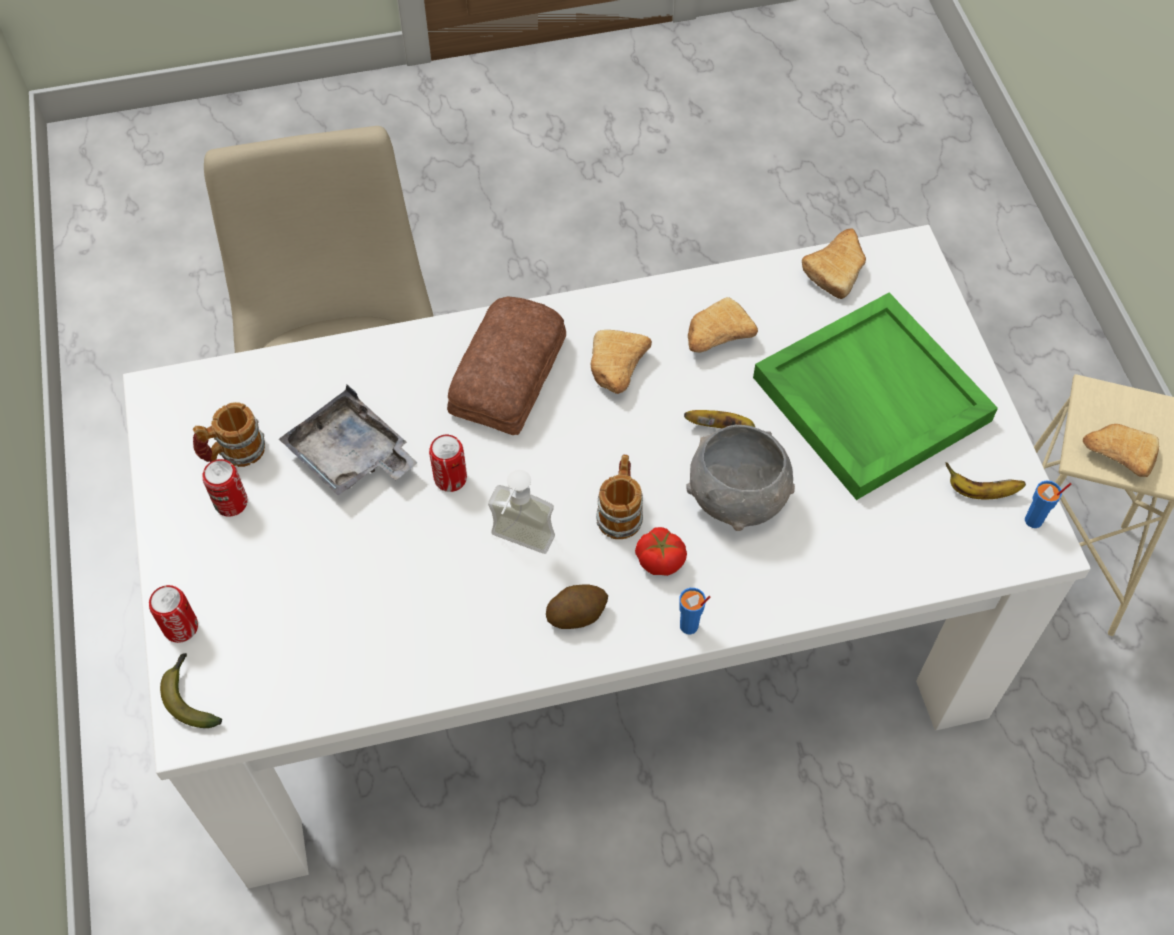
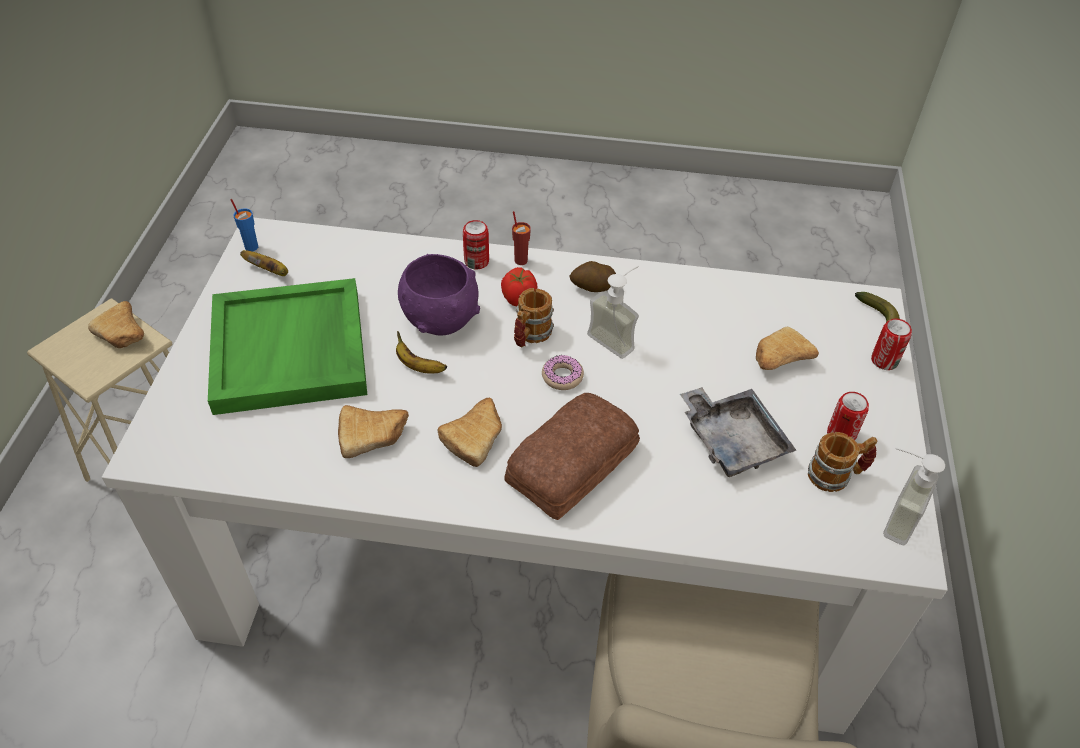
camera: 160 degrees left, 10 degrees down
can [429,435,467,492] -> can moved to [463,220,489,269]
blue cup [679,588,710,634] -> red cup [512,211,531,265]
grey bowl [686,425,795,531] -> purple bowl [398,254,480,335]
bread [802,229,866,299] -> bread moved to [756,327,819,370]
none -> donut [542,355,584,390]
none -> soap dispenser [883,447,945,545]

